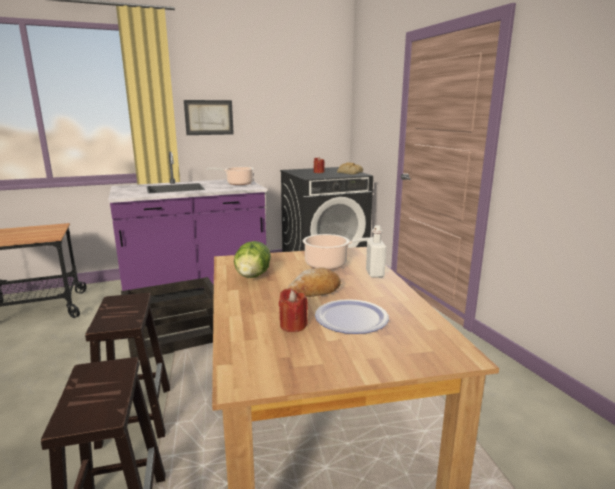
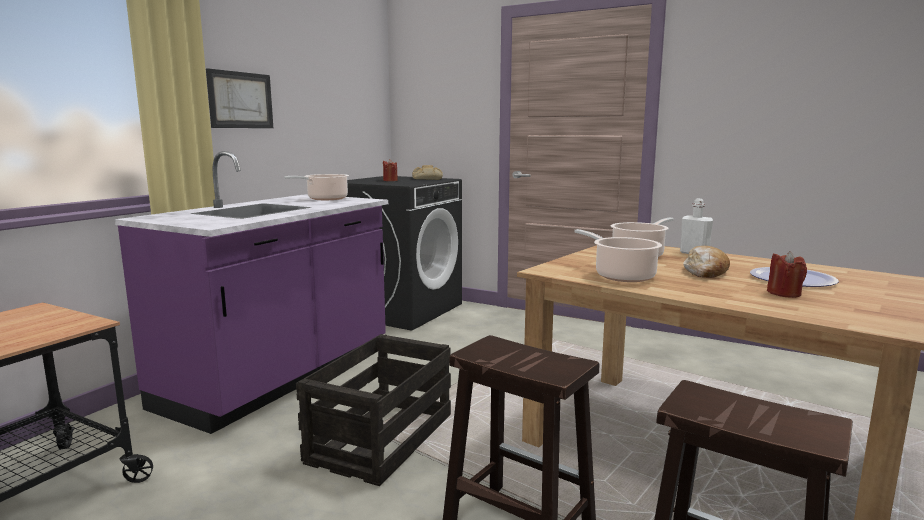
camera: 40 degrees left, 5 degrees down
lettuce [234,241,271,278] -> cooking pot [574,229,662,282]

